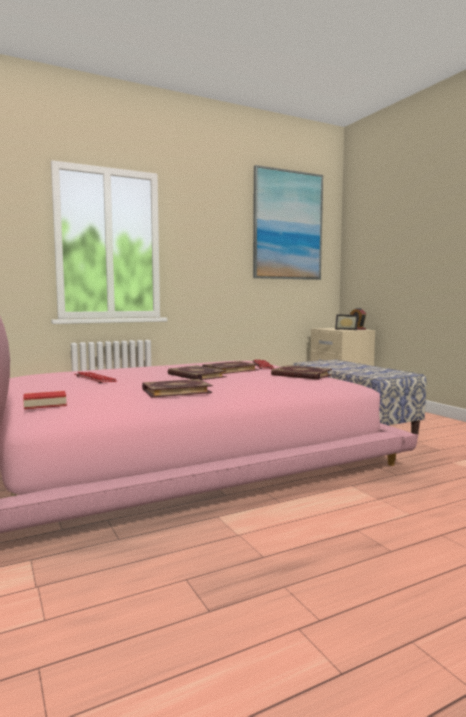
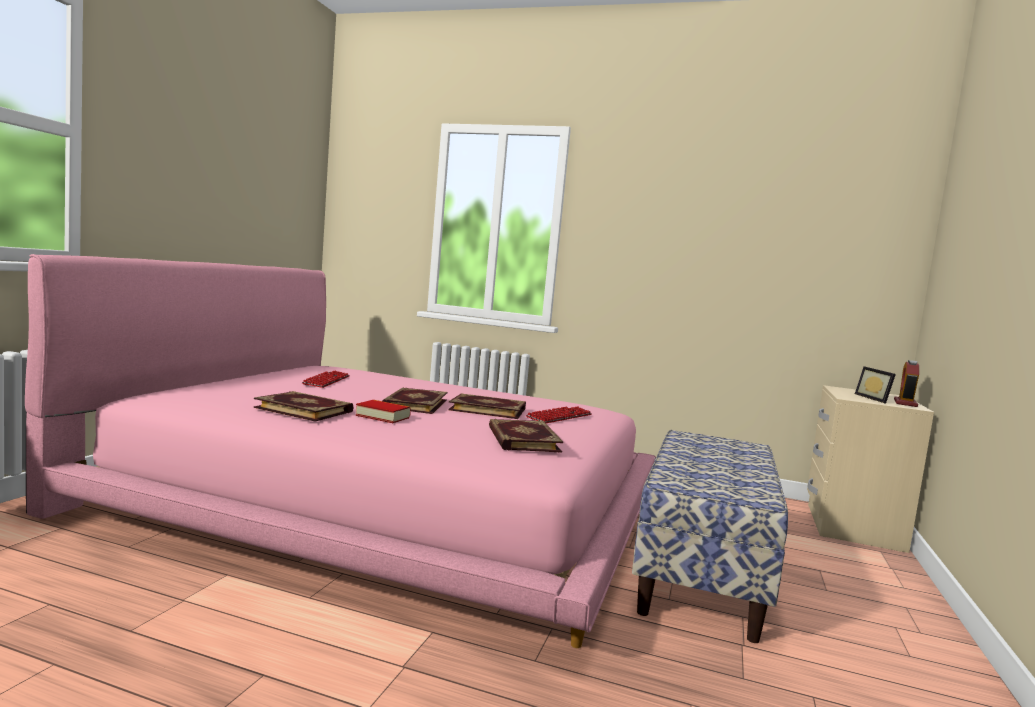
camera: 45 degrees right, 0 degrees up
book [23,391,67,409] -> book moved to [355,400,411,423]
picture [253,165,323,280] -> none

